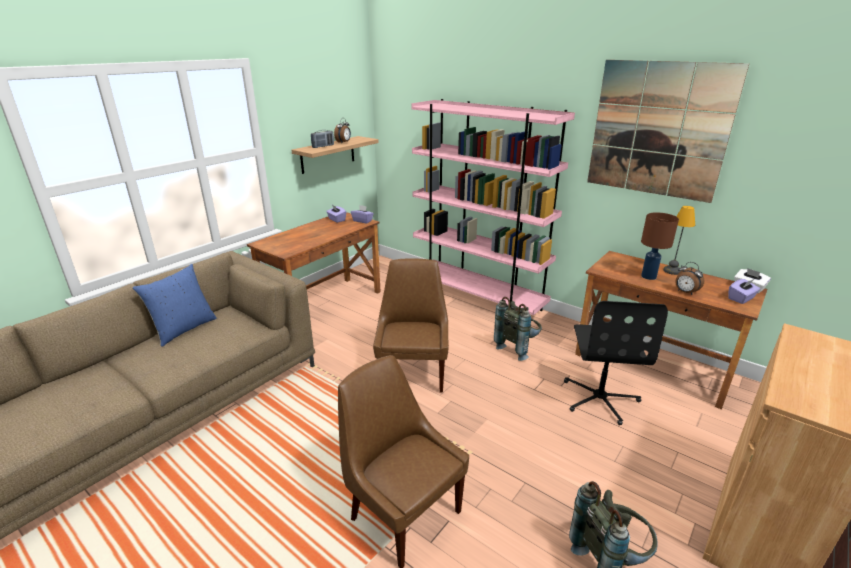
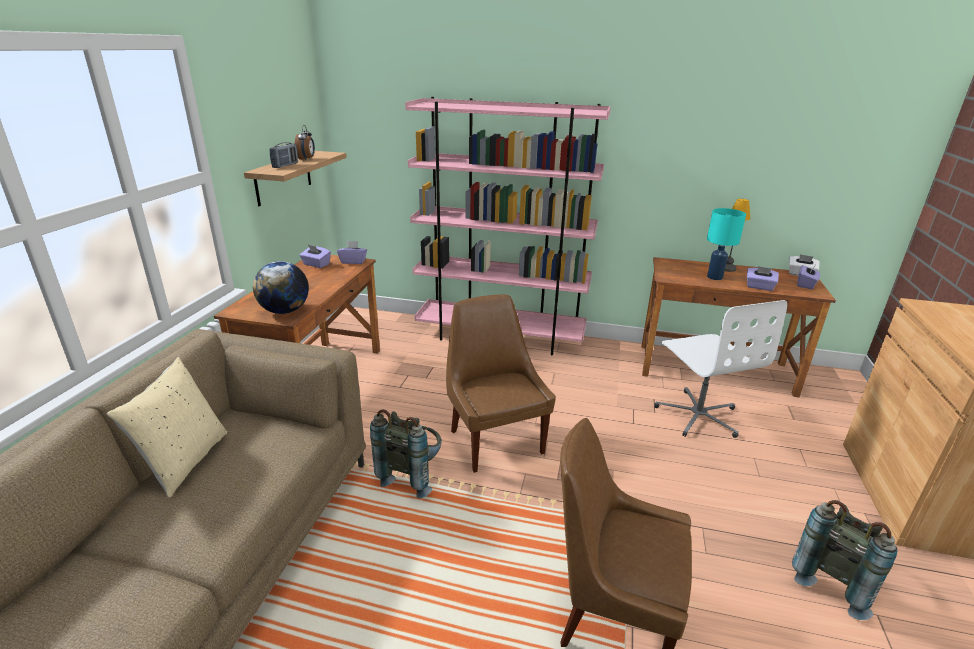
camera: 25 degrees left, 0 degrees up
blue pillow [133,264,217,347] -> beige pillow [107,357,227,498]
grey backpack [494,297,542,361] -> grey backpack moved to [370,410,442,499]
black office chair [564,301,668,425] -> white office chair [654,300,787,438]
picture [587,60,749,203] -> none
brown table lamp [641,212,679,280] -> turquoise table lamp [707,208,746,280]
alarm clock [675,262,705,295] -> purple tissue box [747,266,779,291]
none -> globe [253,261,309,314]

